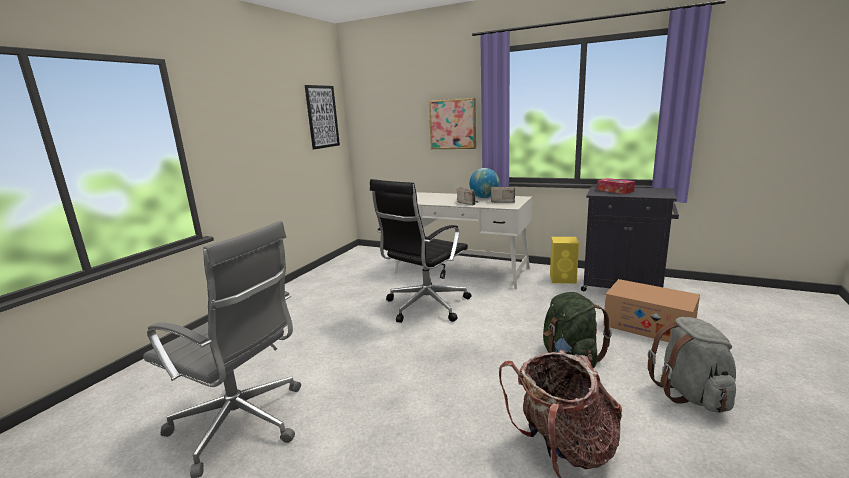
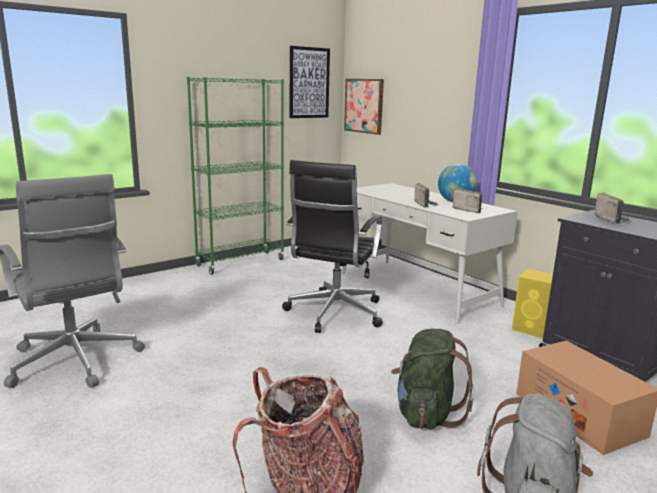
camera: 25 degrees right, 0 degrees up
black office chair [370,179,471,323] -> black office chair turned 45 degrees counterclockwise [282,160,383,333]
picture [429,98,476,149] -> picture moved to [344,79,384,135]
tissue box [597,178,635,194] -> radio [595,192,631,224]
none -> green bookcase [187,77,284,275]

